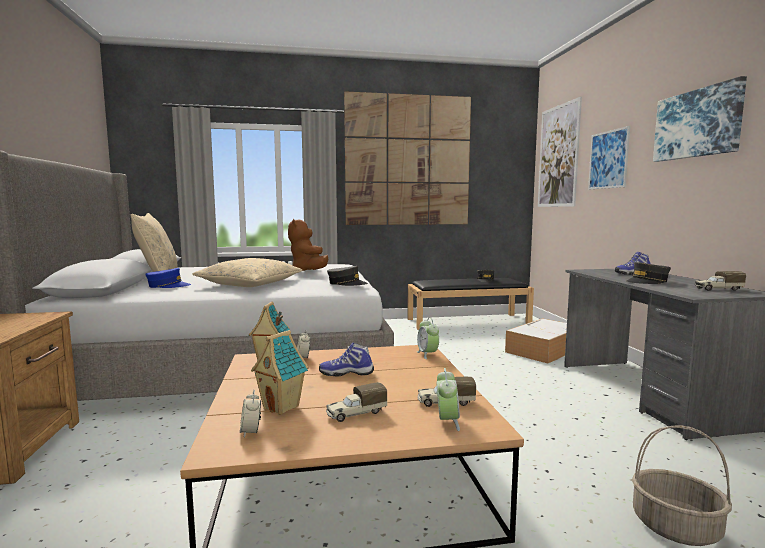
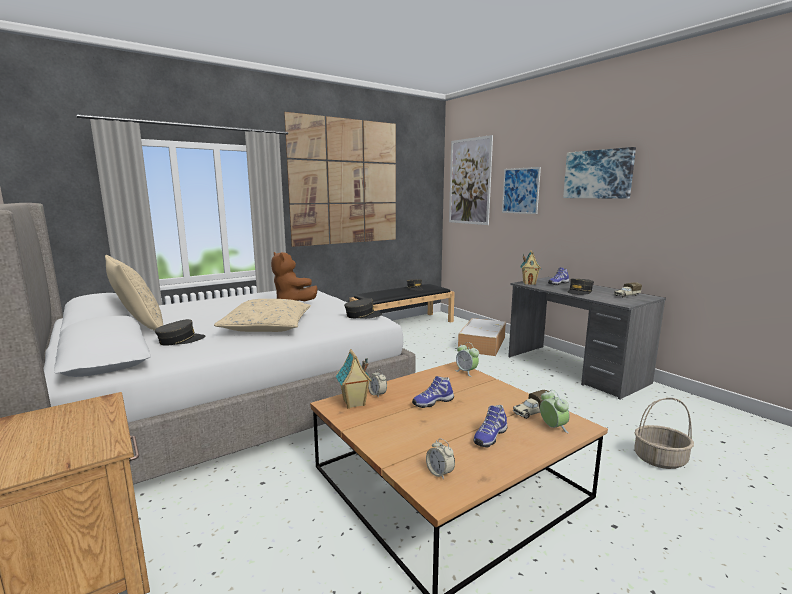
camera: 25 degrees left, 5 degrees up
blue cap [145,268,191,288] -> grey cap [155,319,206,346]
toy house [251,330,309,415] -> toy house moved to [520,250,541,285]
toy truck [326,382,387,422] -> shoe [474,405,507,447]

